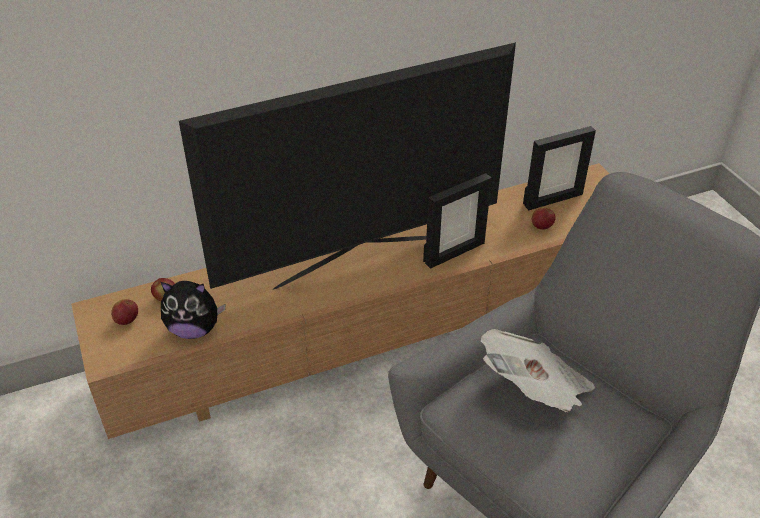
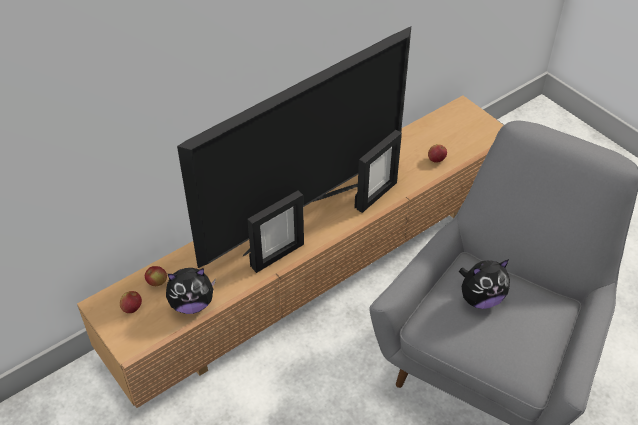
camera: 15 degrees left, 5 degrees up
newspaper [481,329,595,412] -> plush toy [459,259,510,309]
picture frame [523,126,596,210] -> picture frame moved to [247,191,304,273]

